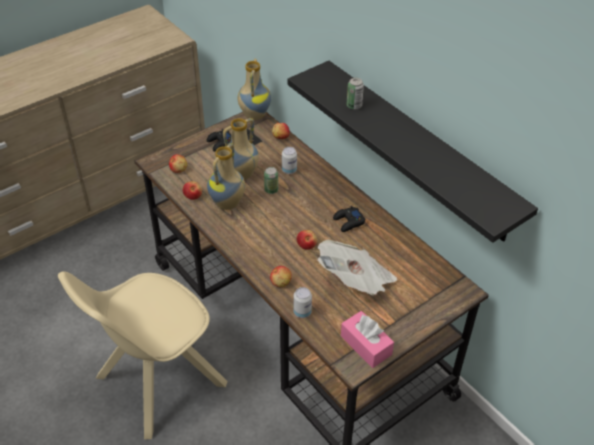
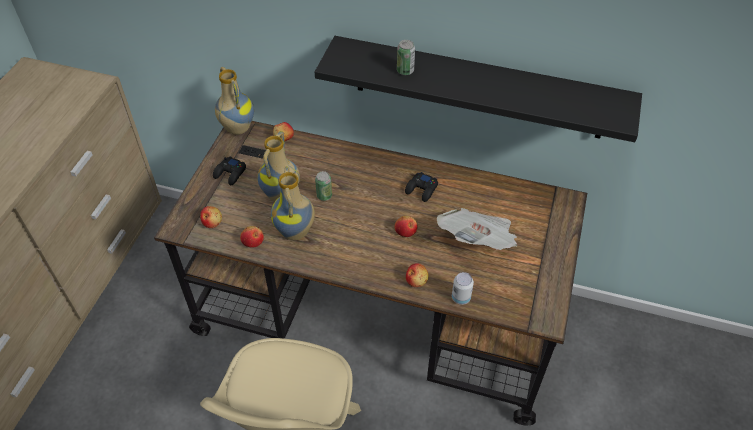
camera: 35 degrees left, 5 degrees up
can [282,147,297,174] -> none
pink tissue box [341,311,394,368] -> none

